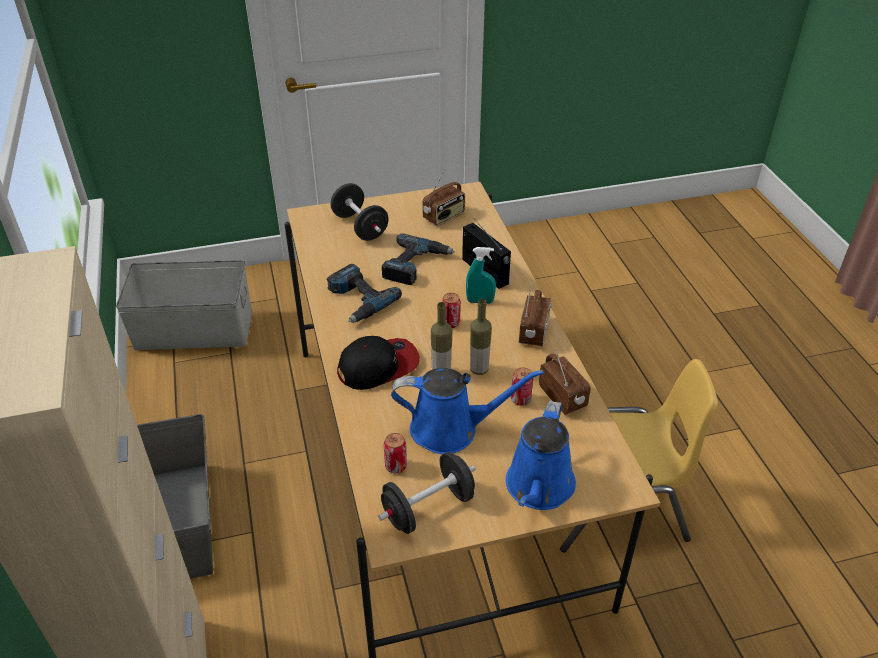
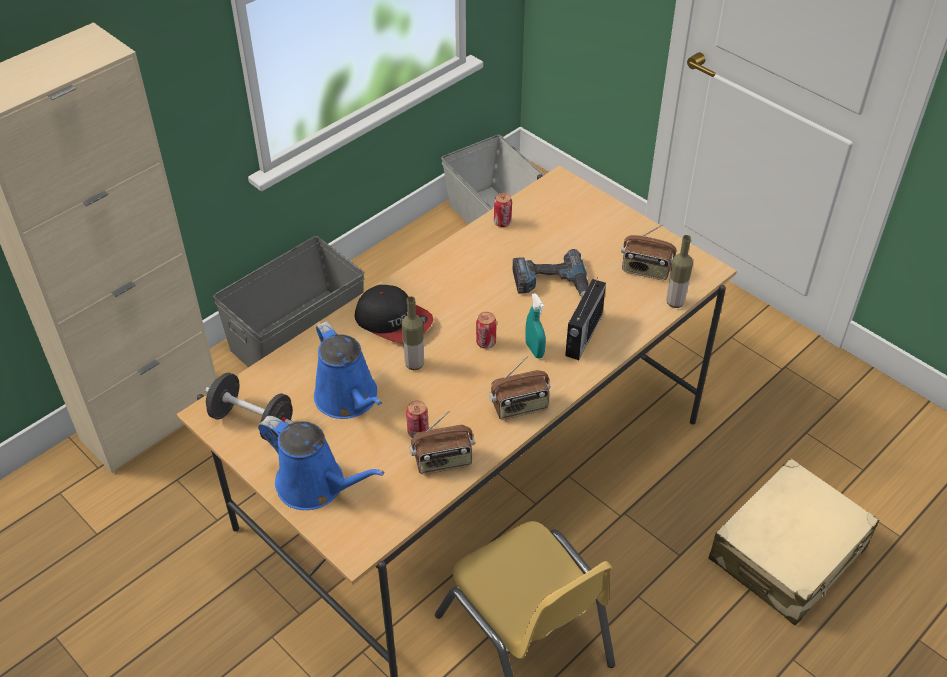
camera: 60 degrees right, 5 degrees up
power drill [326,264,402,323] -> none
black dumbbell [330,183,389,241] -> none
can [384,433,407,474] -> can moved to [494,193,512,227]
bottle [470,299,492,375] -> bottle moved to [666,235,693,308]
blue watering can [506,401,576,510] -> blue watering can turned 135 degrees counterclockwise [258,416,384,510]
radio [539,350,591,415] -> radio turned 45 degrees clockwise [410,410,475,474]
none -> beige suitcase [708,458,879,625]

